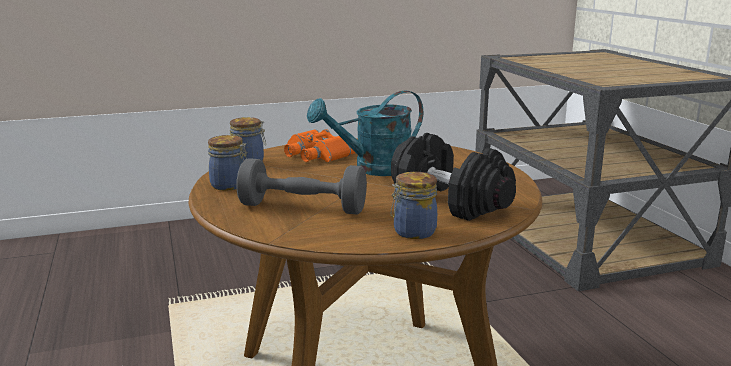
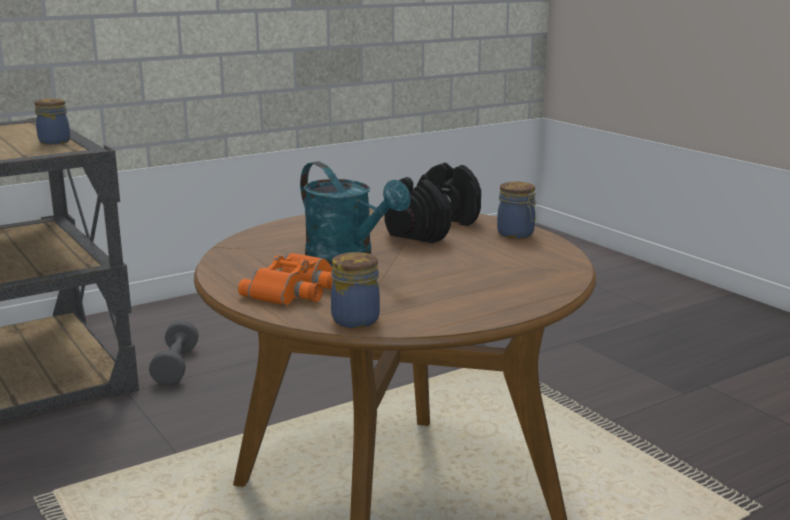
camera: 105 degrees left, 0 degrees up
jar [208,135,247,191] -> jar moved to [35,98,70,145]
grey dumbbell [236,158,367,215] -> grey dumbbell moved to [149,320,199,385]

